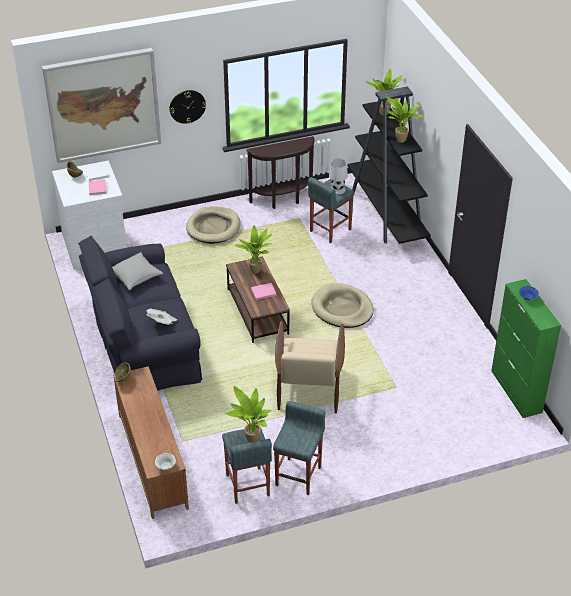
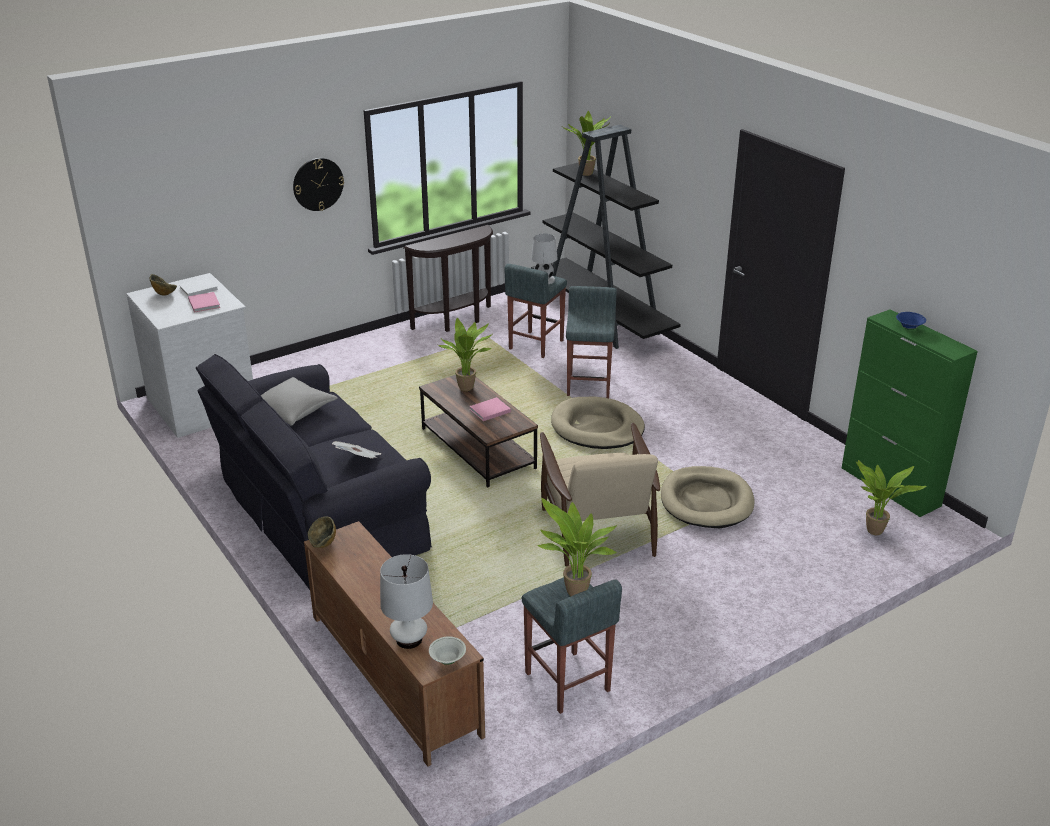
camera: 15 degrees left, 10 degrees down
picture [42,48,161,163] -> none
beige dog bed [186,206,240,244] -> beige dog bed moved to [661,466,754,528]
grey stool [273,401,326,495] -> grey stool moved to [566,286,617,398]
potted plant [385,95,425,143] -> potted plant moved to [856,460,926,535]
none -> white table lamp [380,554,433,649]

